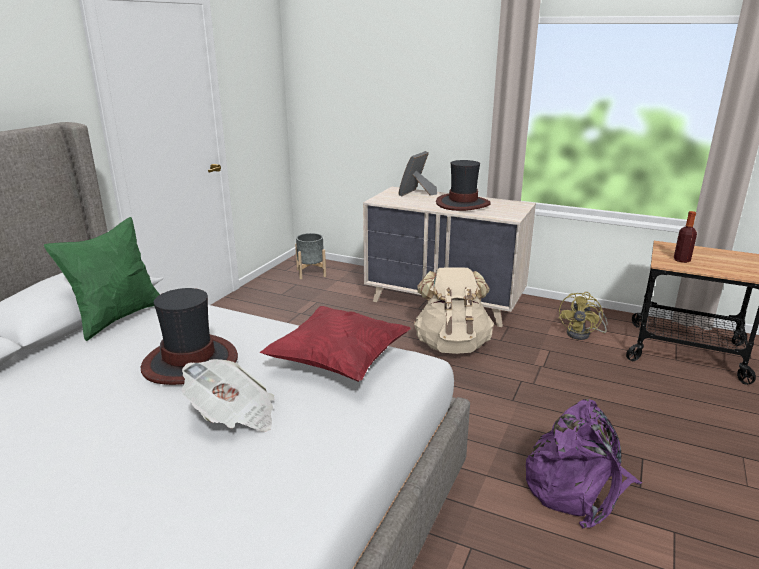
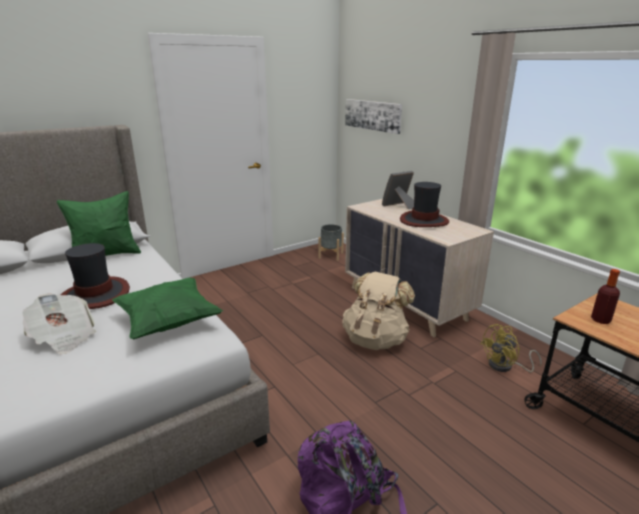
camera: 30 degrees right, 0 degrees up
red pillow [260,306,411,382] -> green pillow [112,277,223,339]
none -> picture [345,99,402,134]

